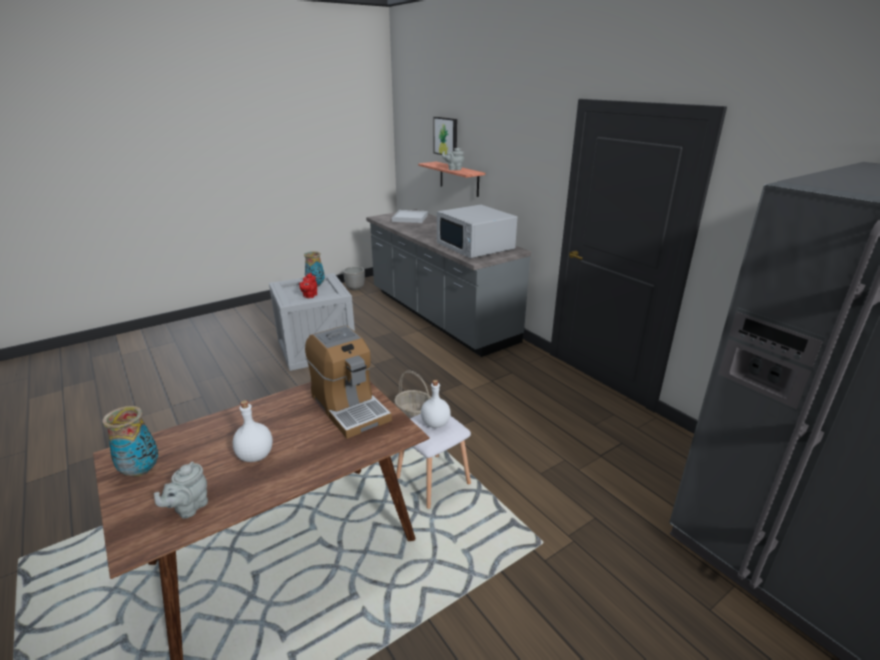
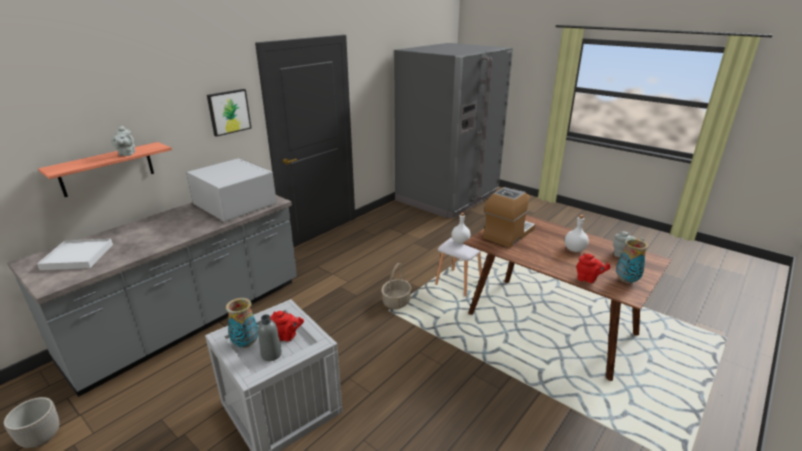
camera: 105 degrees left, 0 degrees up
picture [433,117,457,155] -> picture moved to [207,89,251,137]
white microwave [437,205,517,258] -> white microwave turned 90 degrees counterclockwise [186,158,277,222]
none -> grey bottle [258,314,282,361]
none -> red teapot [576,253,611,283]

